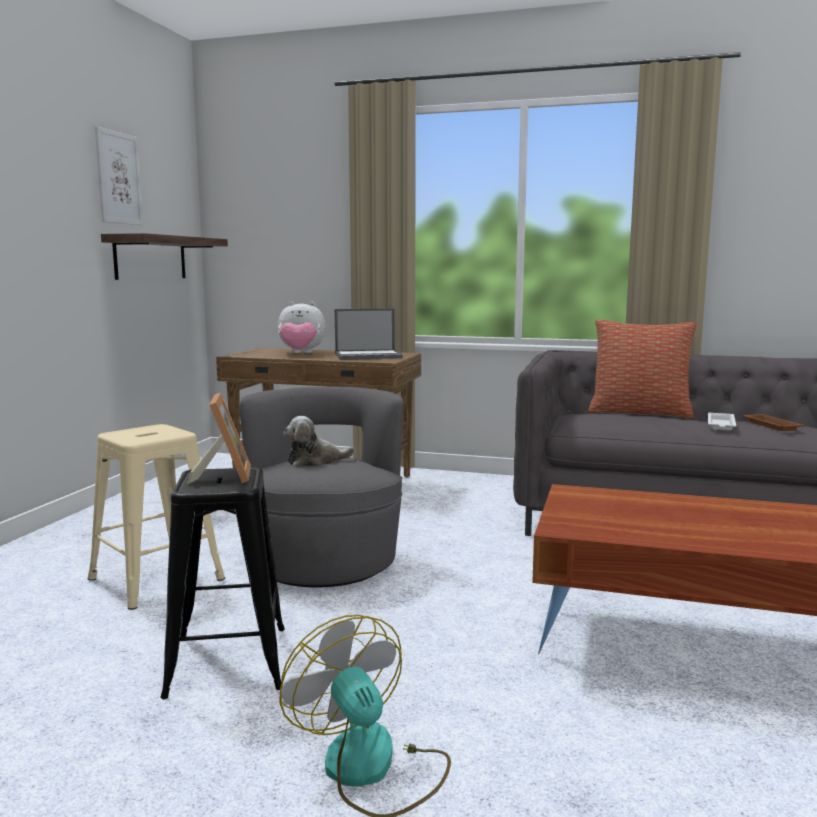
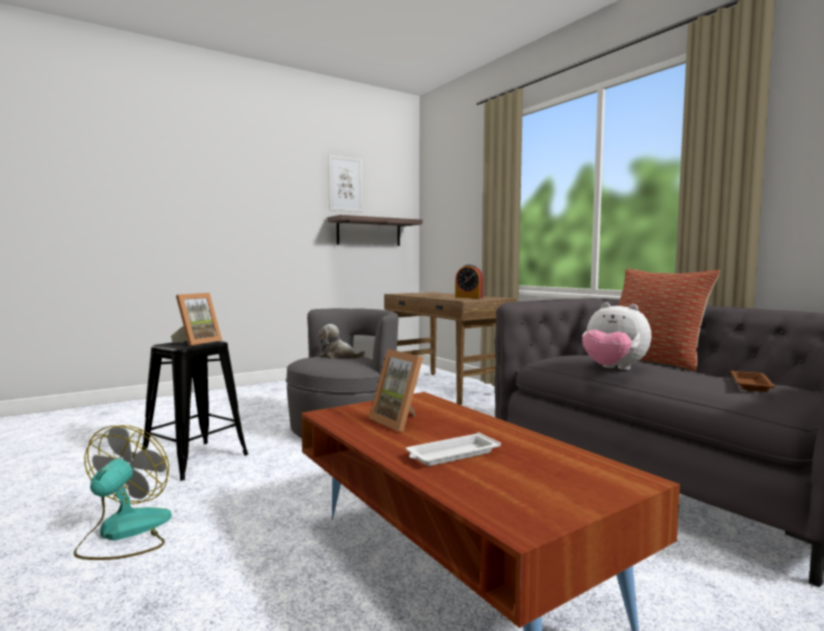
camera: 40 degrees right, 5 degrees down
beige stool [88,424,225,610] -> none
plush toy [278,302,326,353] -> plush toy moved to [582,302,651,370]
laptop [335,308,403,360] -> alarm clock [455,264,484,298]
white tray [708,413,736,430] -> white tray moved to [406,432,501,466]
none -> picture frame [369,349,423,432]

